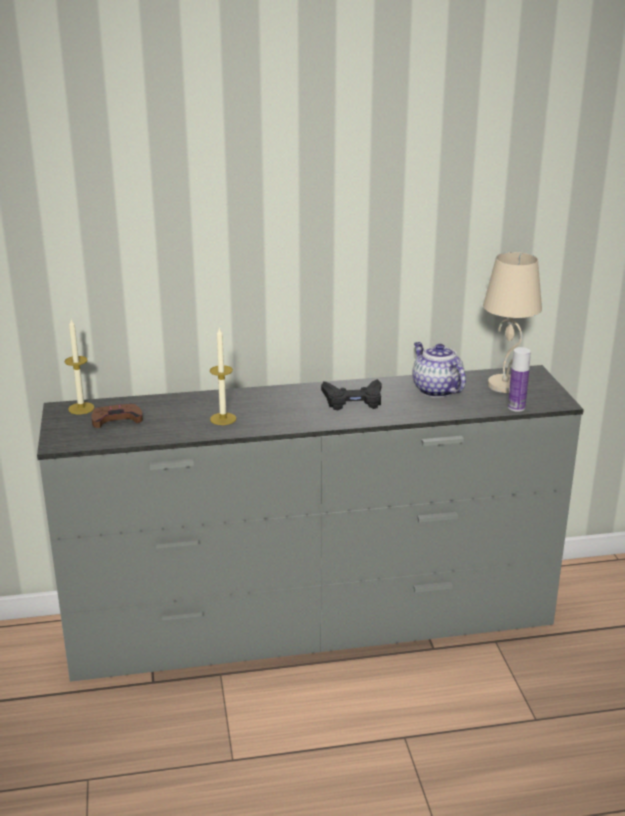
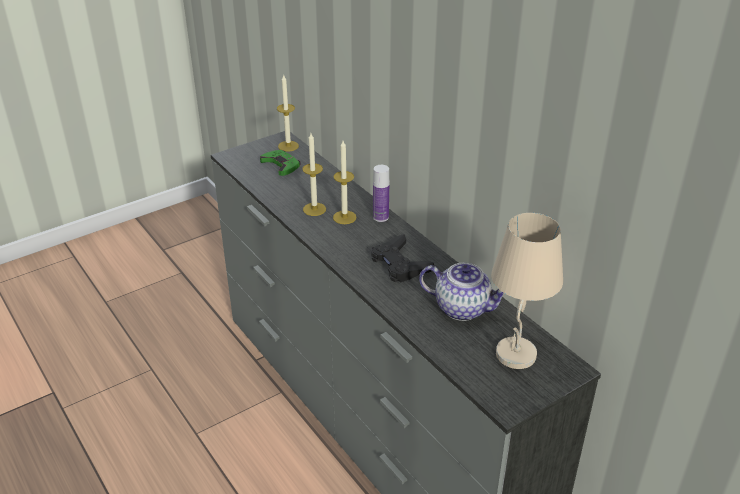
camera: 65 degrees right, 10 degrees up
brown game controller [91,403,143,428] -> green game controller [260,150,301,176]
teapot [412,342,466,398] -> teapot turned 75 degrees clockwise [419,263,504,321]
bottle [508,347,531,412] -> bottle moved to [373,165,389,222]
none -> candle [333,141,357,224]

